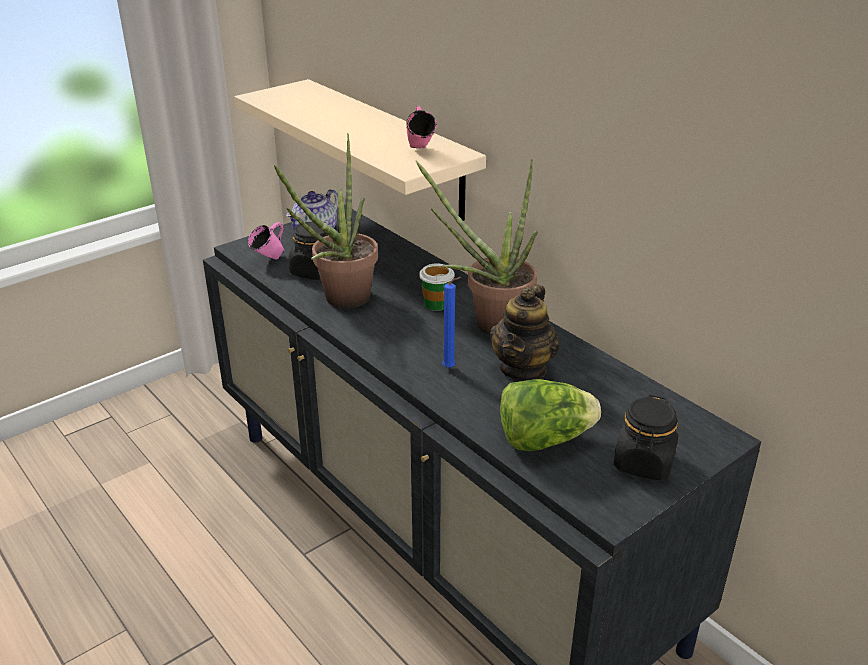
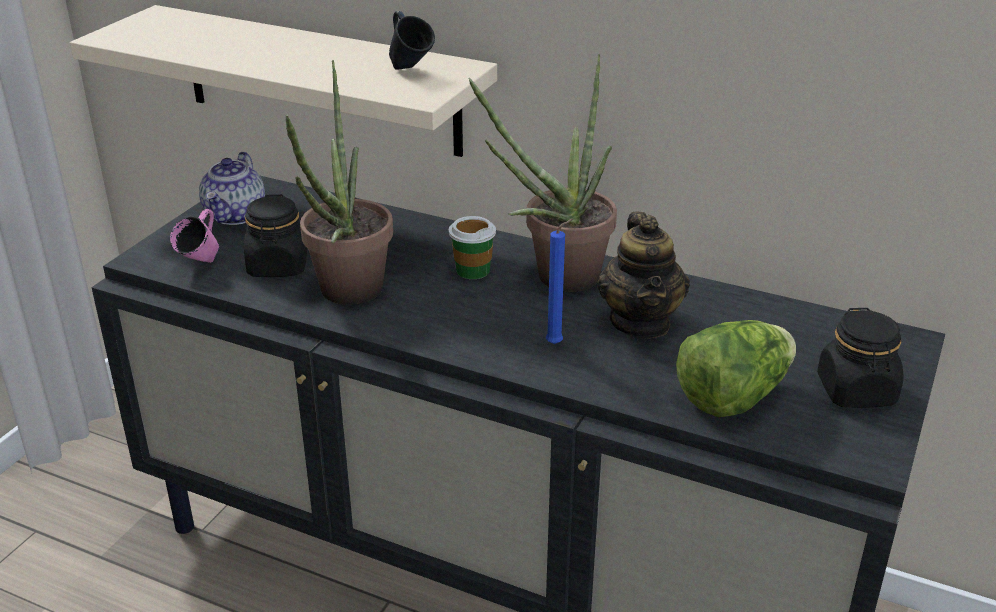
camera: 25 degrees left, 0 degrees up
pink mug [406,106,437,148] -> blue mug [389,11,435,70]

